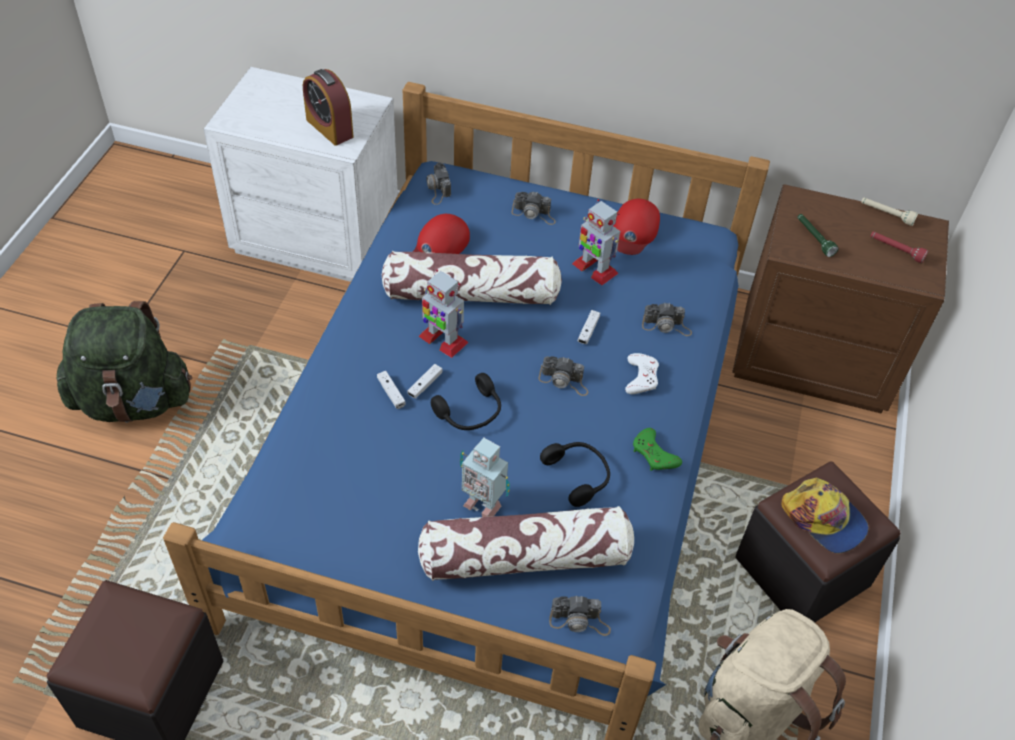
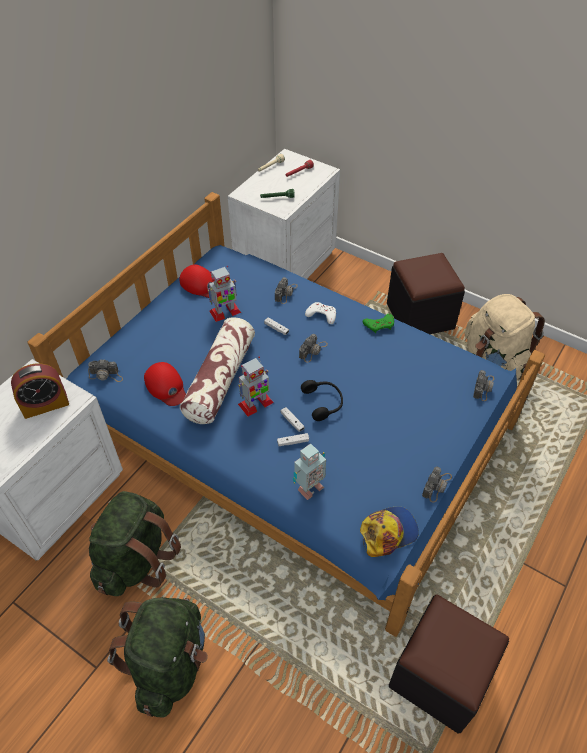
camera: 70 degrees left, 0 degrees up
pillow [418,506,634,581] -> none
toy robot [460,438,510,517] -> toy robot moved to [293,444,326,500]
camera [512,192,556,225] -> camera moved to [422,466,452,502]
black headphones [540,442,610,507] -> none
brown nightstand [732,184,949,413] -> white nightstand [228,149,340,279]
cap [781,478,869,553] -> cap moved to [360,506,419,557]
none -> green backpack [89,491,181,596]

